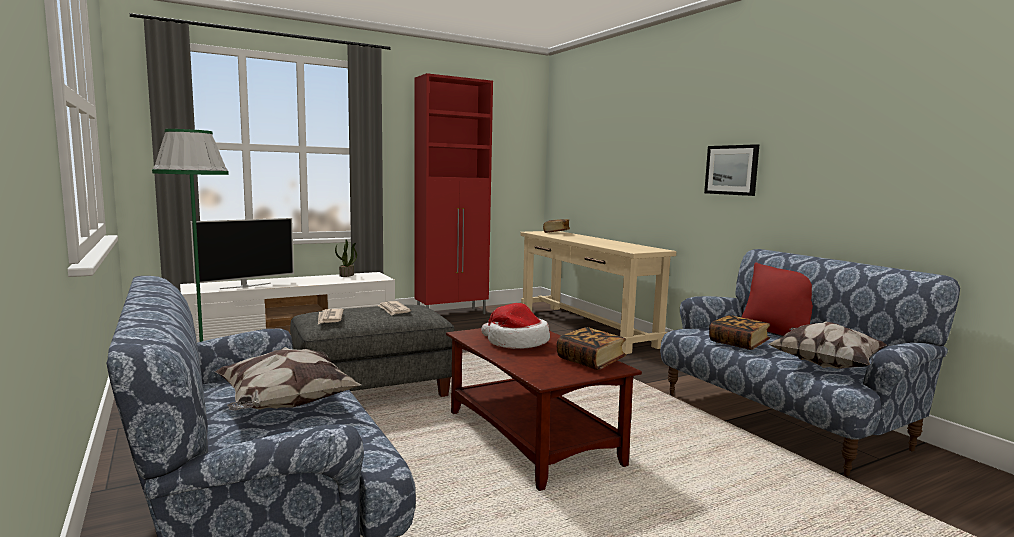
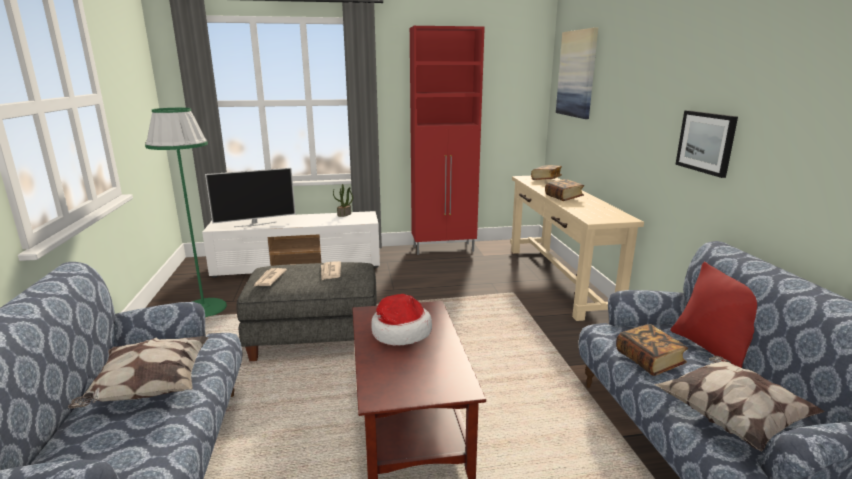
camera: 20 degrees right, 10 degrees up
book [557,327,626,370] -> book moved to [545,179,584,201]
none -> picture [556,27,598,119]

